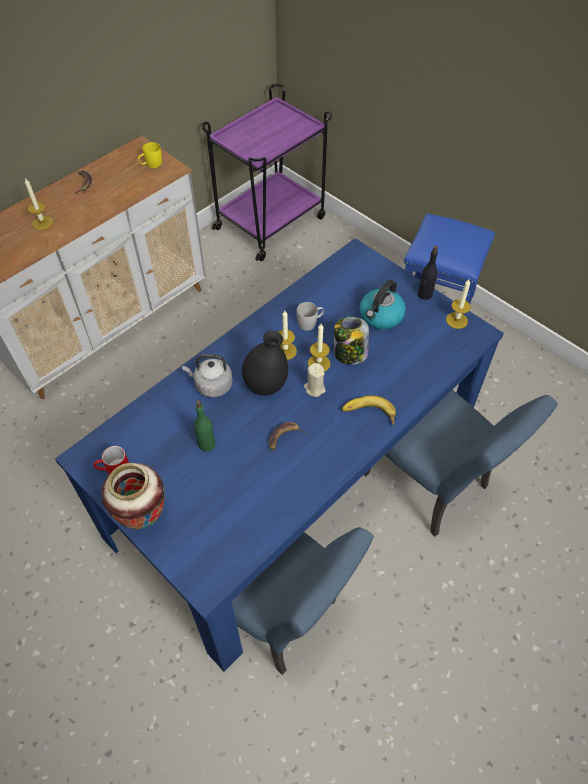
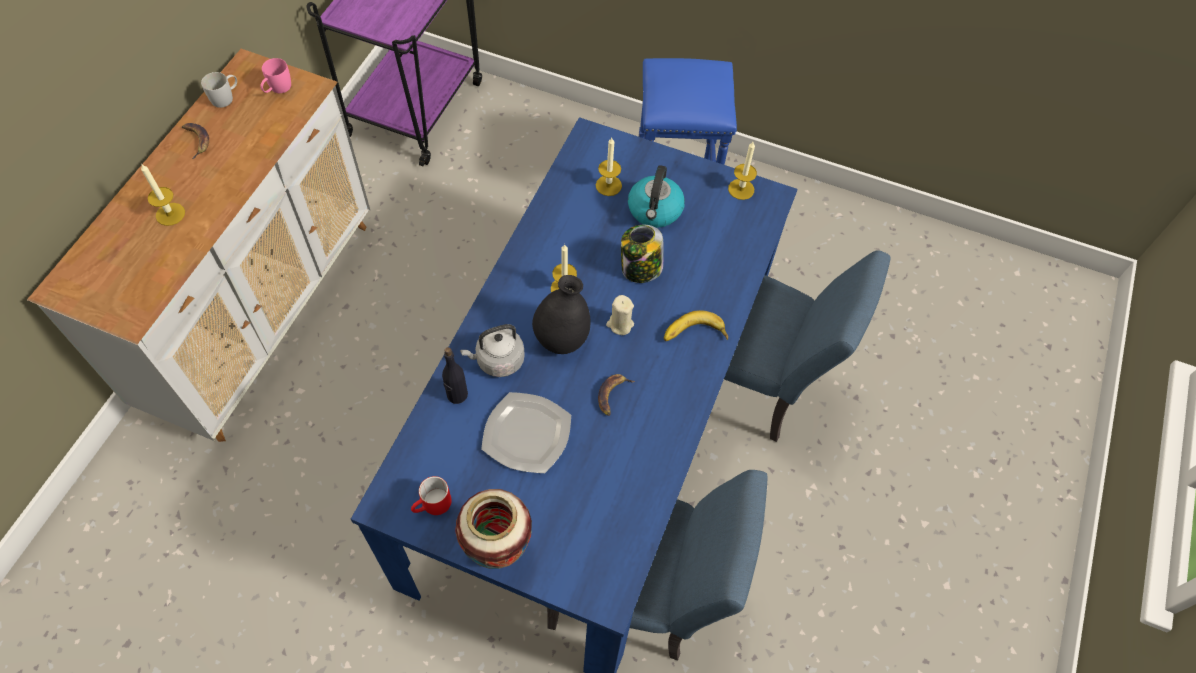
camera: 25 degrees left, 5 degrees up
yellow mug [138,142,162,168] -> pink mug [260,58,291,93]
green bottle [194,400,215,452] -> plate [481,392,571,473]
white mug [297,302,324,331] -> white mug moved to [201,72,237,108]
candle [308,324,330,372] -> candle moved to [596,138,622,196]
black bottle [418,246,438,300] -> black bottle moved to [442,347,468,404]

